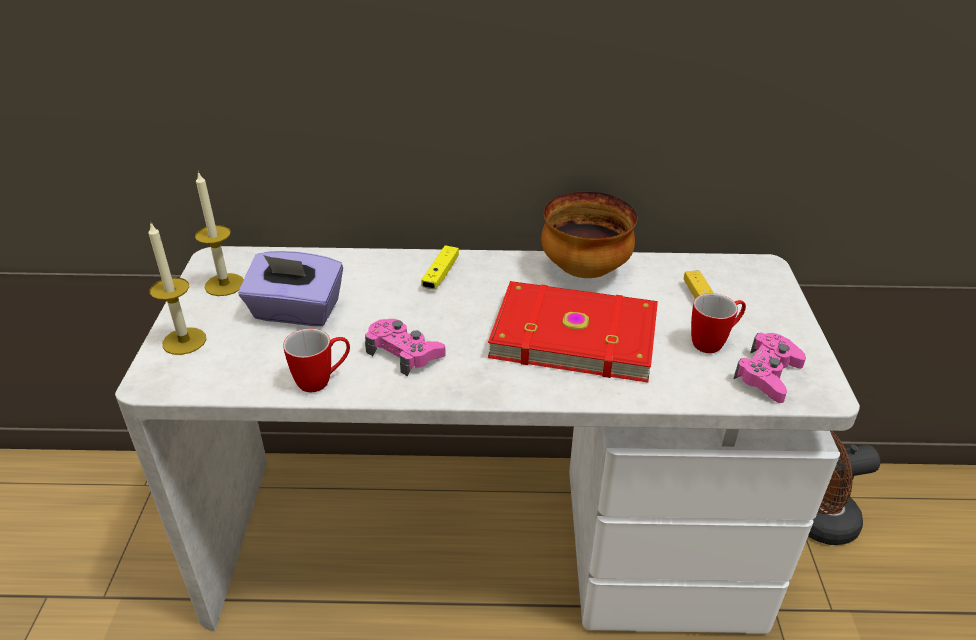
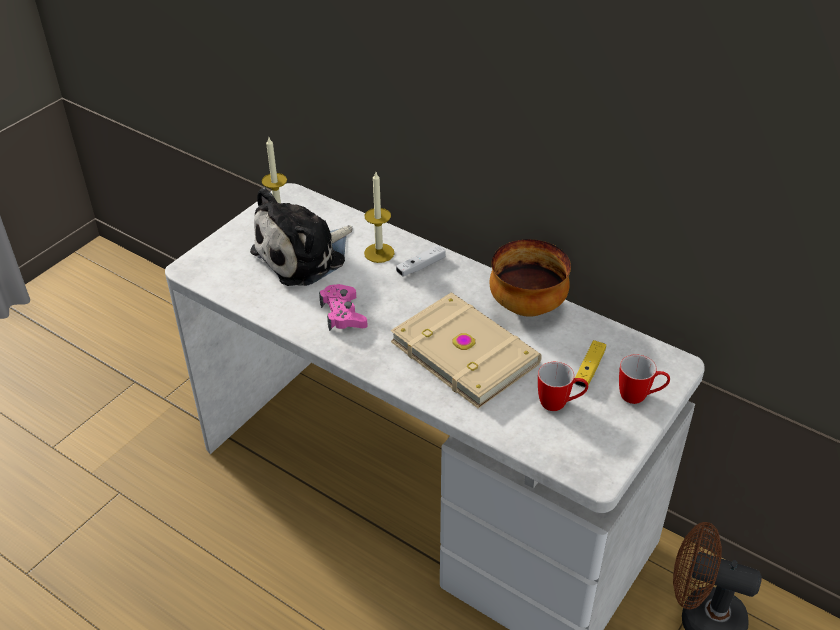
camera: 35 degrees right, 5 degrees up
candle [148,223,206,355] -> candle moved to [364,172,394,263]
purple tissue box [238,251,343,326] -> plush toy [250,187,353,286]
mug [283,329,350,392] -> mug moved to [619,354,670,404]
yellow game controller [421,245,459,289] -> white game controller [396,245,446,277]
red book [488,281,658,383] -> beige book [390,292,542,409]
pink game controller [734,332,806,403] -> none

